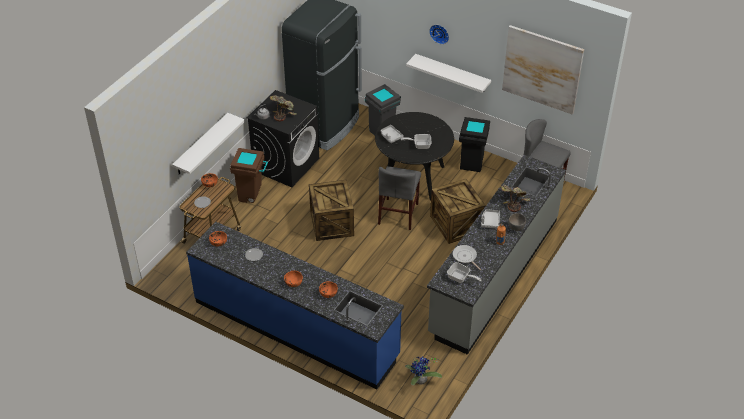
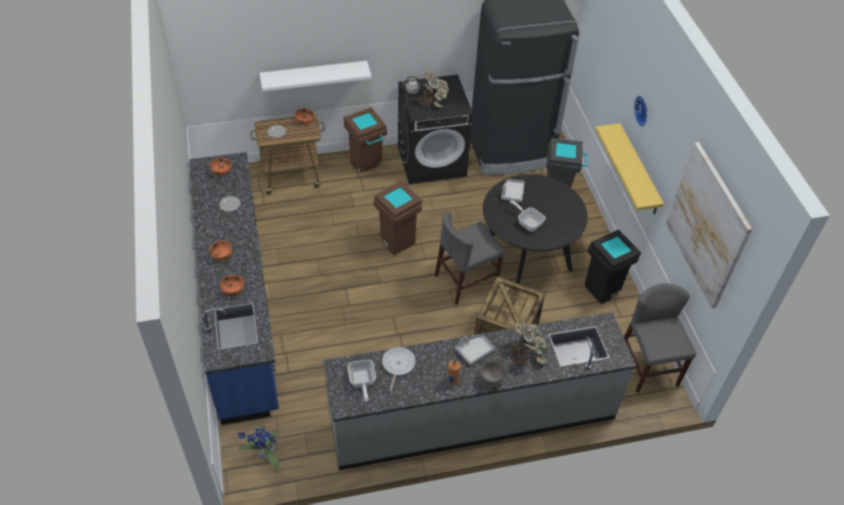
camera: 45 degrees right, 5 degrees up
crate [309,180,354,241] -> brown trash can [374,181,422,255]
white shelf [406,54,491,93] -> yellow shelf [595,123,664,214]

